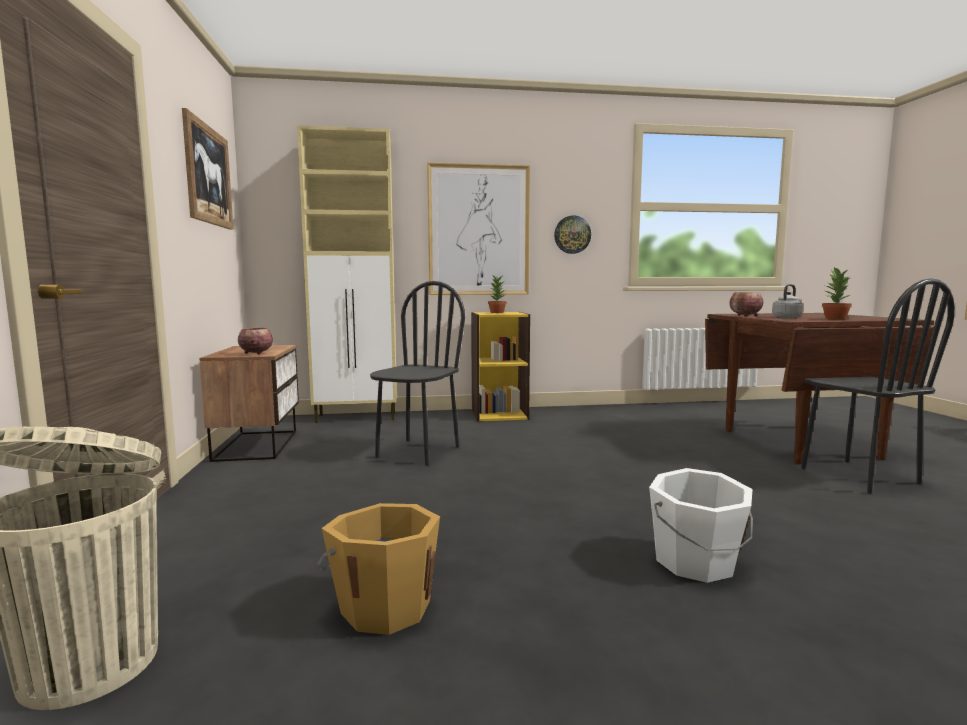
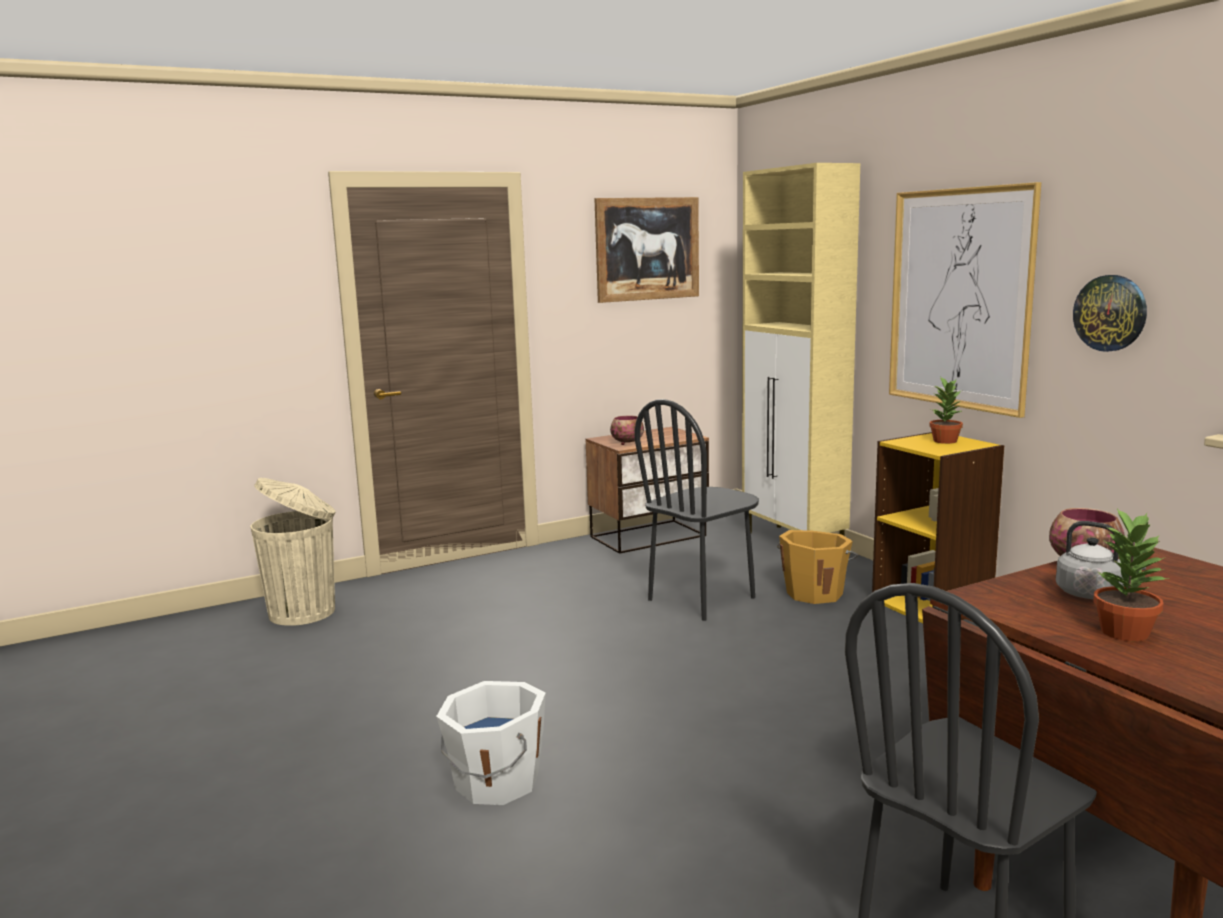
camera: 70 degrees right, 5 degrees up
orange bucket [317,503,440,635] -> orange bucket moved to [777,530,858,604]
black chair [370,281,465,465] -> black chair turned 135 degrees clockwise [635,399,759,621]

